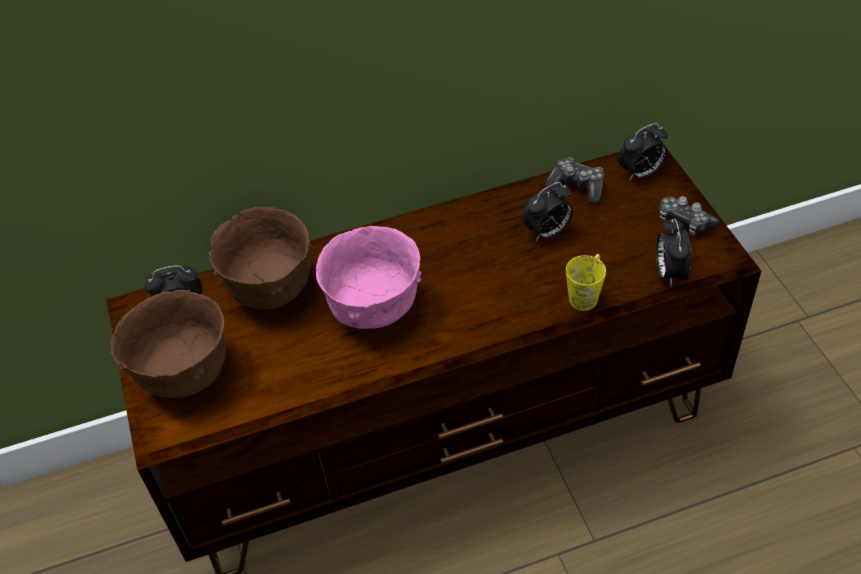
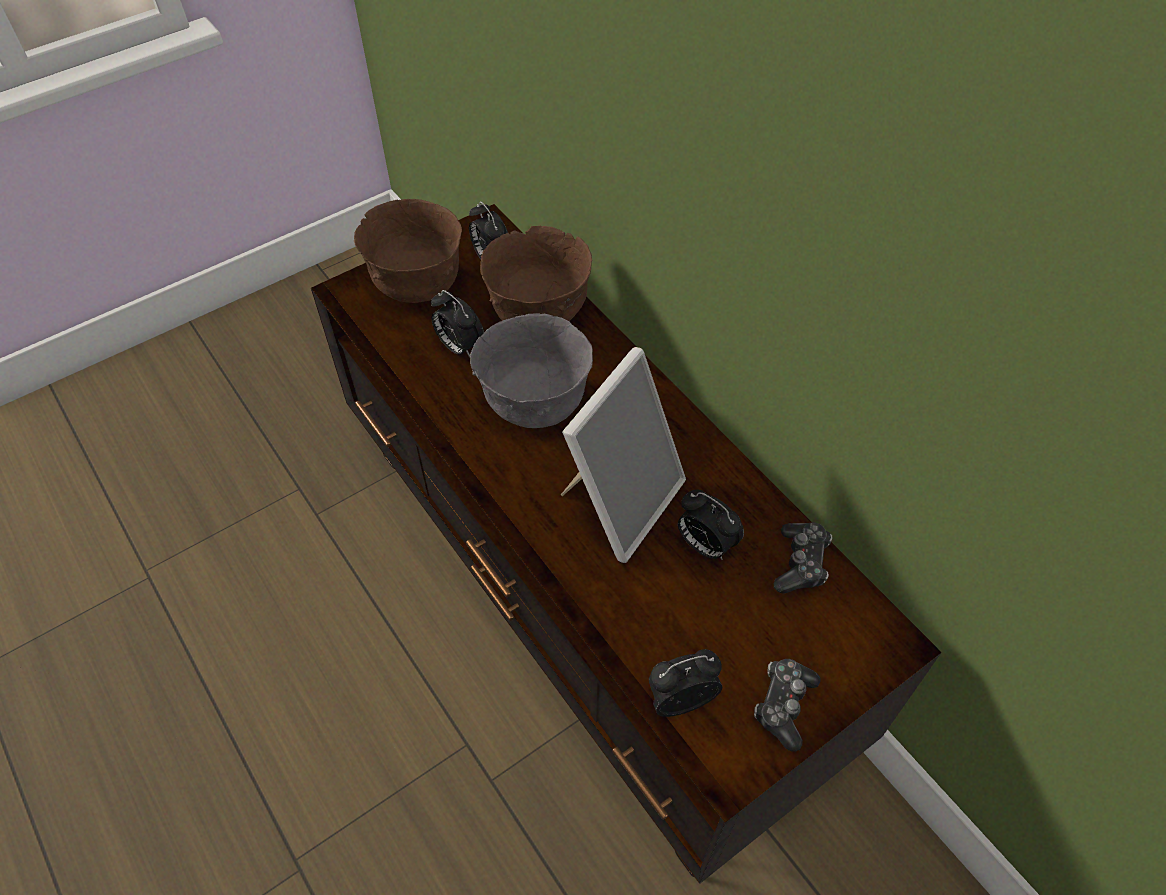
camera: 70 degrees right, 5 degrees up
pink bowl [316,226,421,329] -> grey bowl [470,313,593,428]
yellow mug [566,254,606,311] -> none
alarm clock [618,123,668,181] -> alarm clock moved to [431,290,484,357]
none -> picture frame [561,347,686,563]

